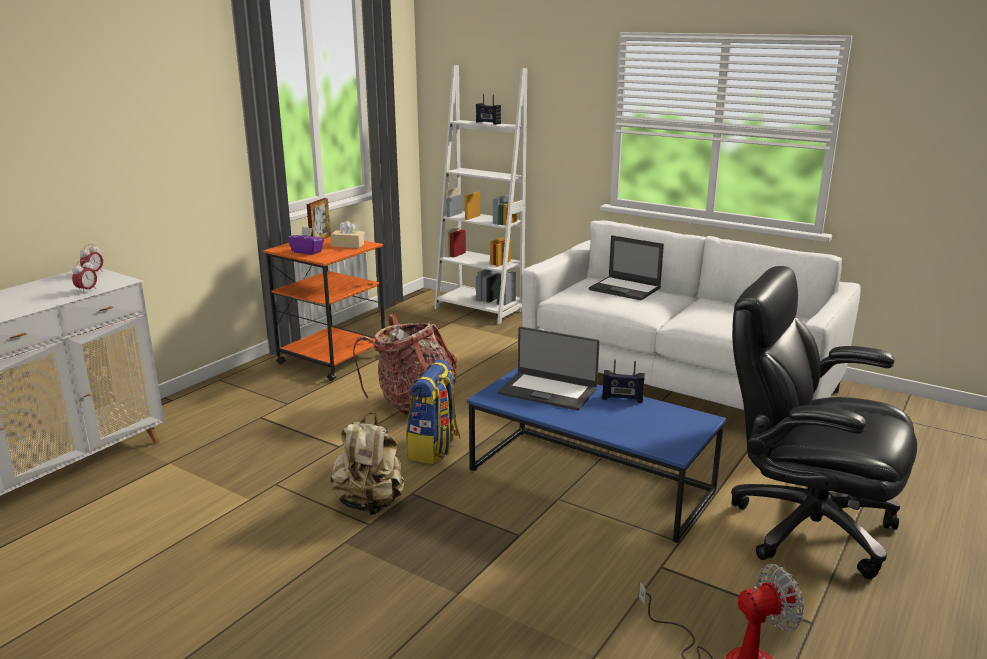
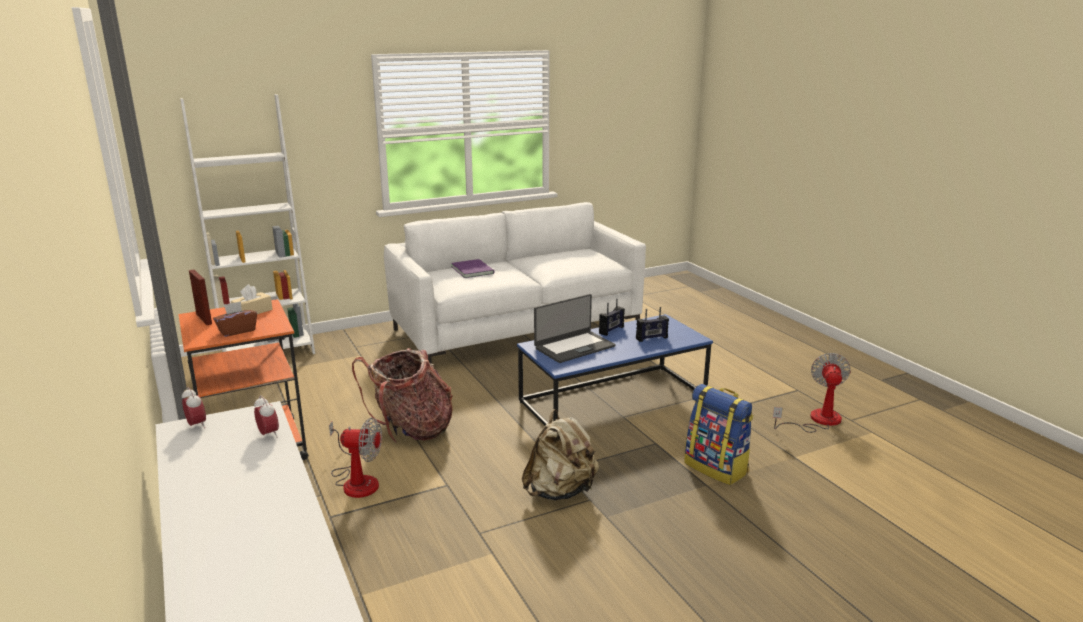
camera: 60 degrees left, 0 degrees up
purple tissue box [288,227,324,255] -> brown tissue box [213,301,257,337]
backpack [406,360,460,464] -> backpack moved to [684,384,753,485]
radio [476,94,501,125] -> radio moved to [636,307,669,342]
laptop [589,235,664,300] -> purple book [451,259,495,278]
black office chair [731,266,917,579] -> none
none -> fan [329,417,382,498]

